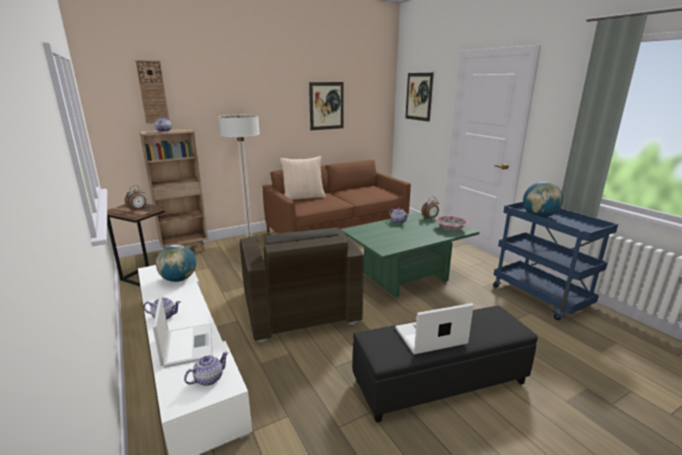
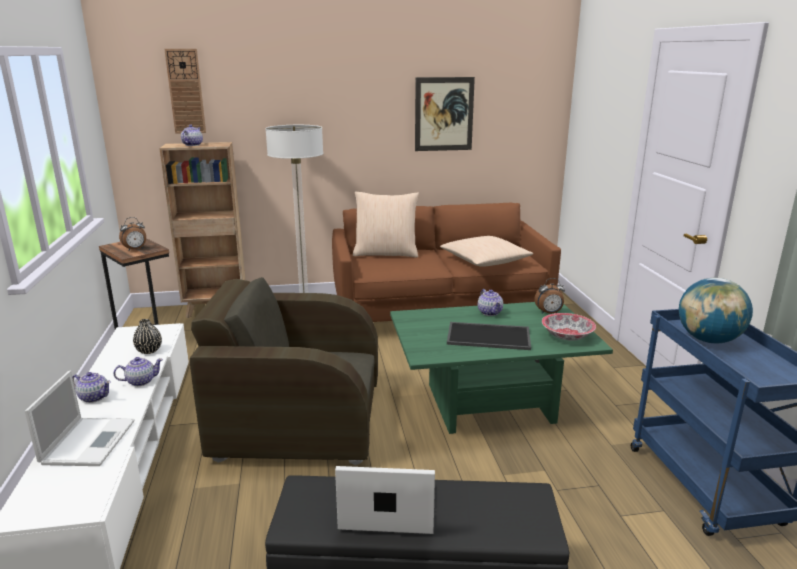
camera: 20 degrees right, 0 degrees up
globe [156,244,196,282] -> black vase [133,319,162,354]
teapot [184,352,229,386] -> teapot moved to [114,357,163,386]
brown armchair [240,228,364,343] -> brown armchair turned 90 degrees clockwise [190,277,378,465]
picture [405,73,434,122] -> none
none -> beige pillow [440,236,533,267]
none -> tray [447,322,531,350]

